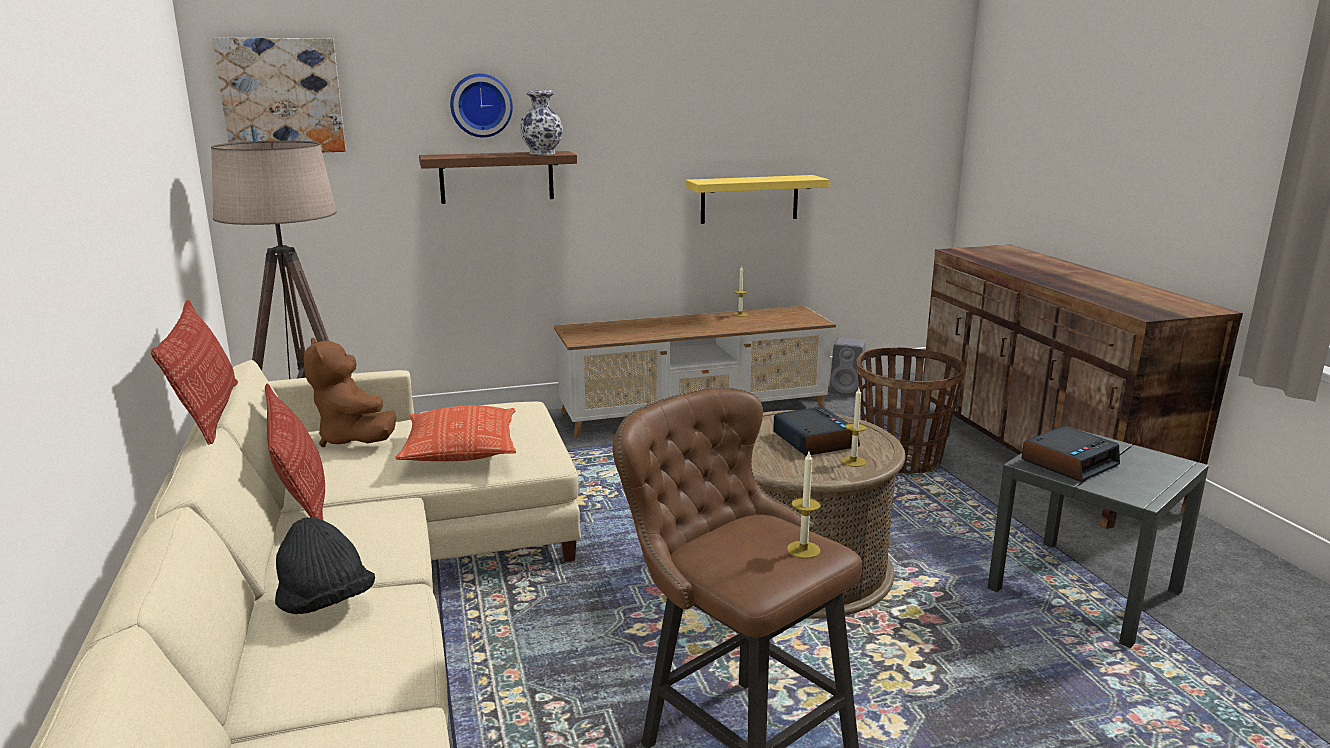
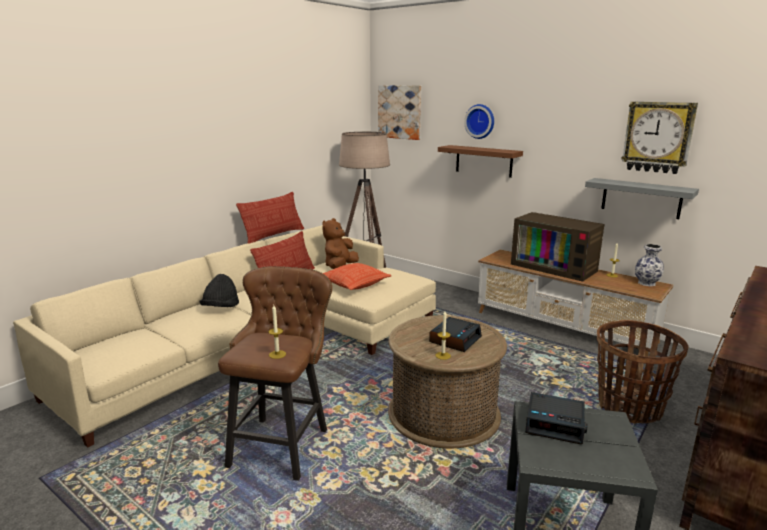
camera: 55 degrees right, 0 degrees up
vase [520,90,563,155] -> vase moved to [635,244,664,286]
yellow shelf [685,175,829,224] -> grey shelf [585,178,699,219]
grey speaker [829,337,866,396] -> none
none -> television [511,212,604,282]
none -> wall clock [621,102,698,174]

